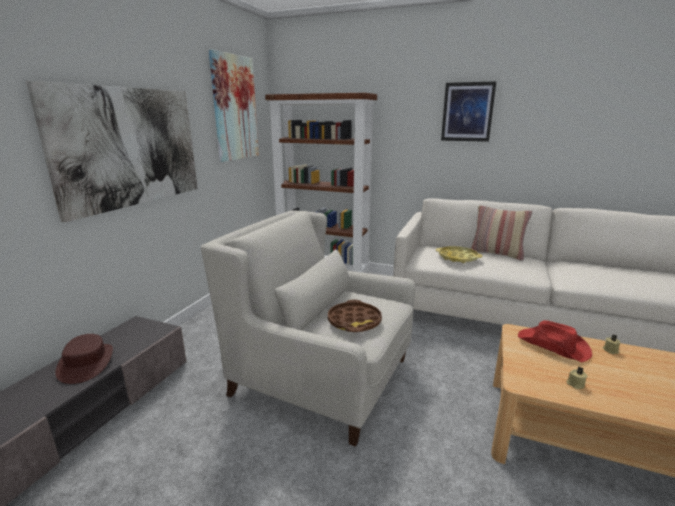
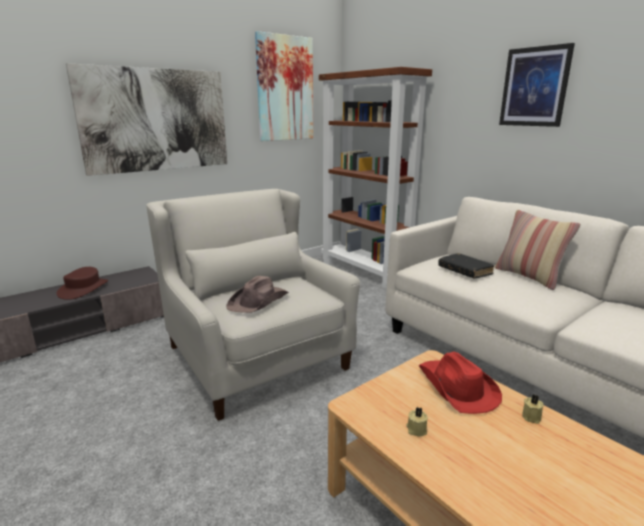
camera: 30 degrees right, 0 degrees up
brown tray [328,300,382,332] -> brown hat [226,276,289,313]
yellow tray [436,246,482,263] -> black book [438,253,494,278]

